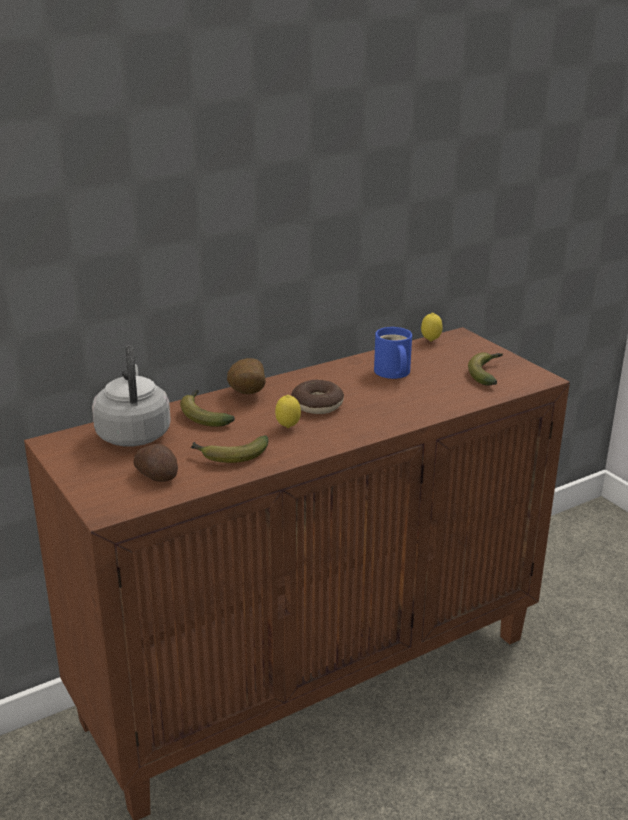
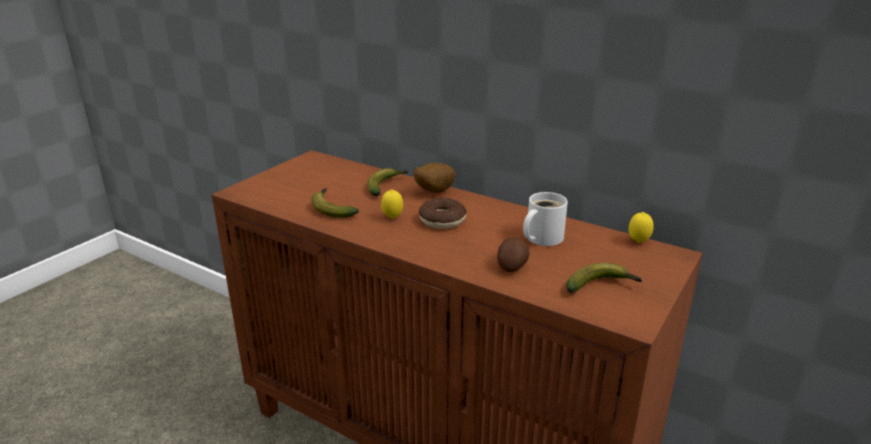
camera: 65 degrees right, 0 degrees up
grey kettle [92,345,171,447] -> none
potato [133,444,178,482] -> potato moved to [497,237,530,272]
blue mug [374,327,412,379] -> white mug [523,192,568,246]

